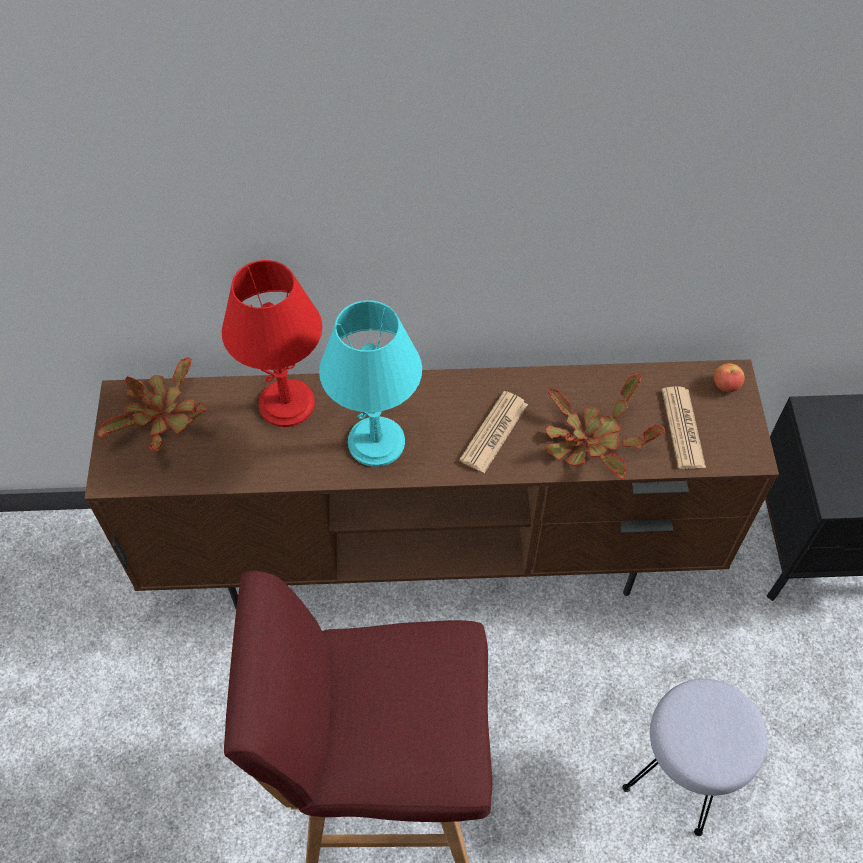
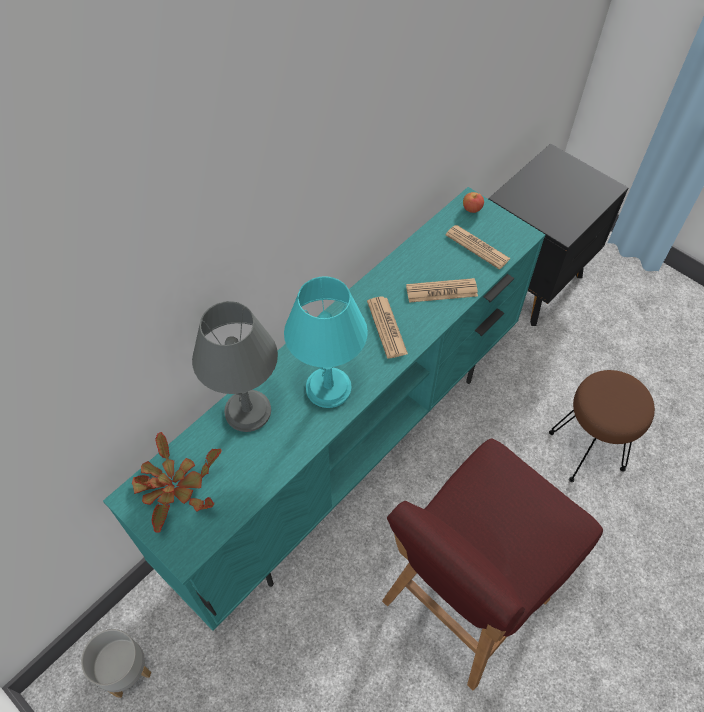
camera: 45 degrees left, 0 degrees up
brown tv stand [84,359,779,609] -> turquoise tv stand [103,187,545,631]
red table lamp [222,260,323,427] -> grey table lamp [192,301,278,432]
potted plant [545,373,665,479] -> newspaper [406,278,478,303]
grey stool [623,679,767,836] -> brown stool [549,370,655,482]
none -> grey planter [81,629,151,698]

